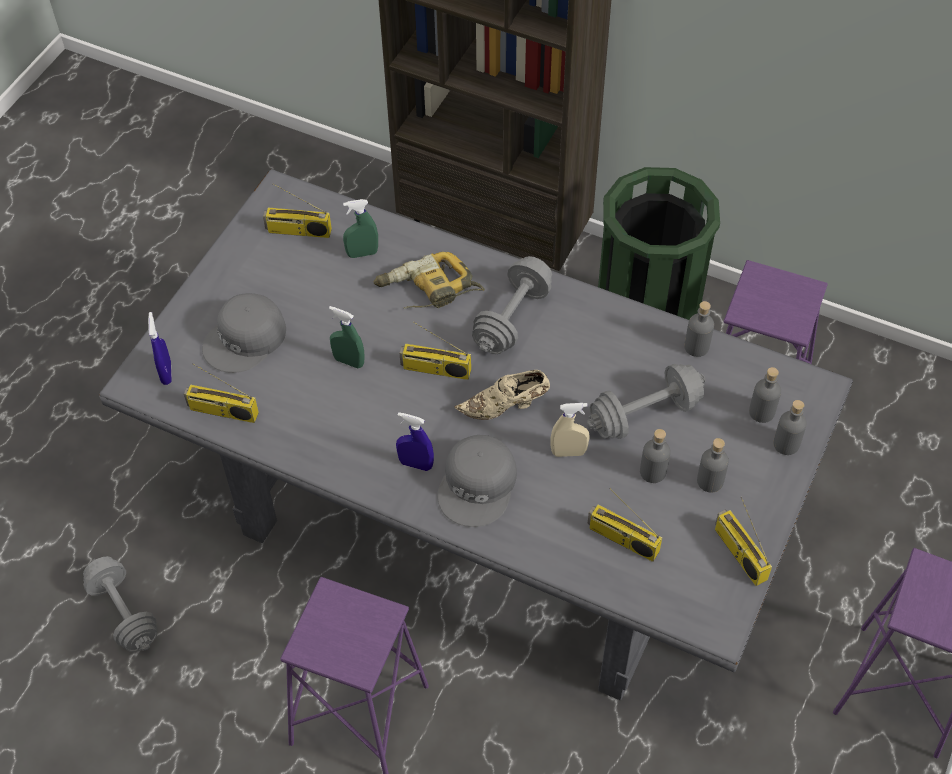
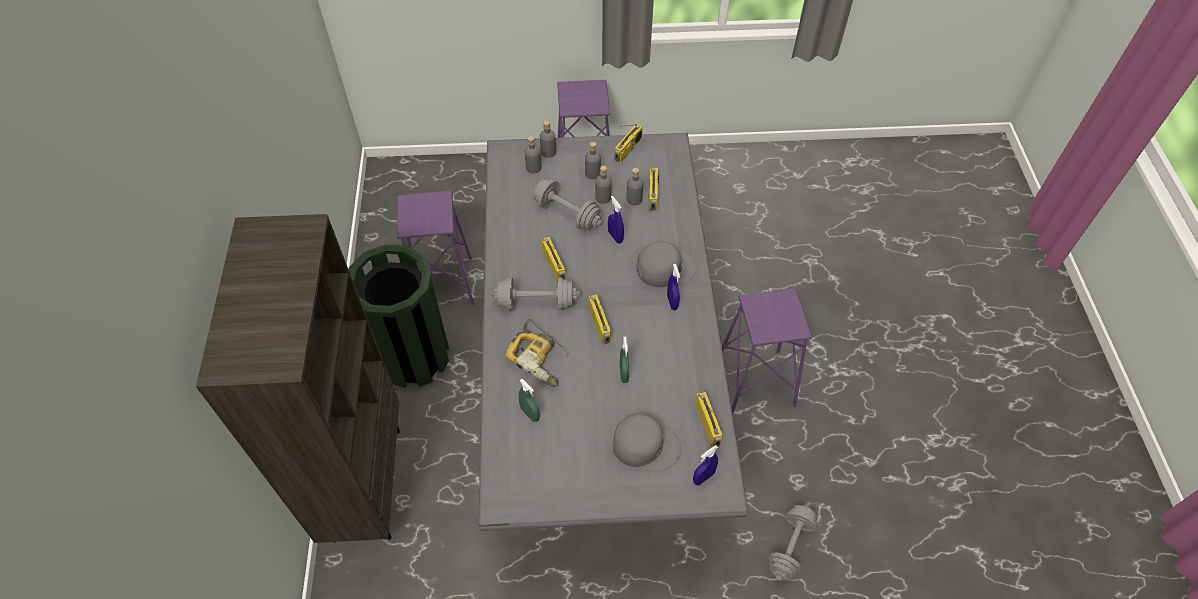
camera: 120 degrees left, 0 degrees up
radio [263,183,332,238] -> radio moved to [541,237,566,282]
beige shoe [454,370,550,420] -> none
beige spray bottle [550,403,590,457] -> blue spray bottle [608,196,624,244]
grey bottle [684,301,714,357] -> grey bottle moved to [626,168,643,206]

